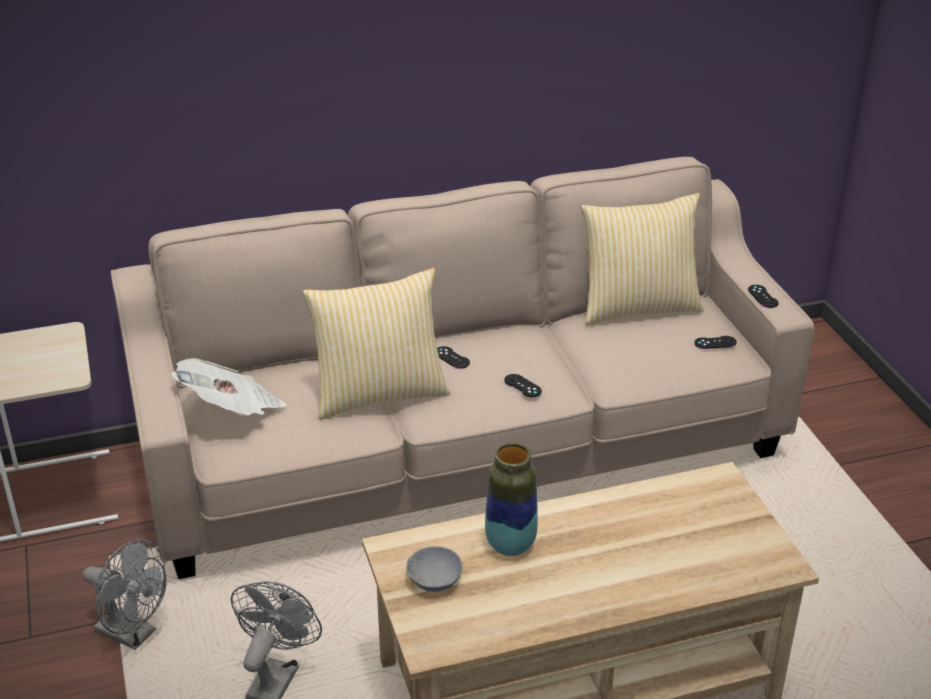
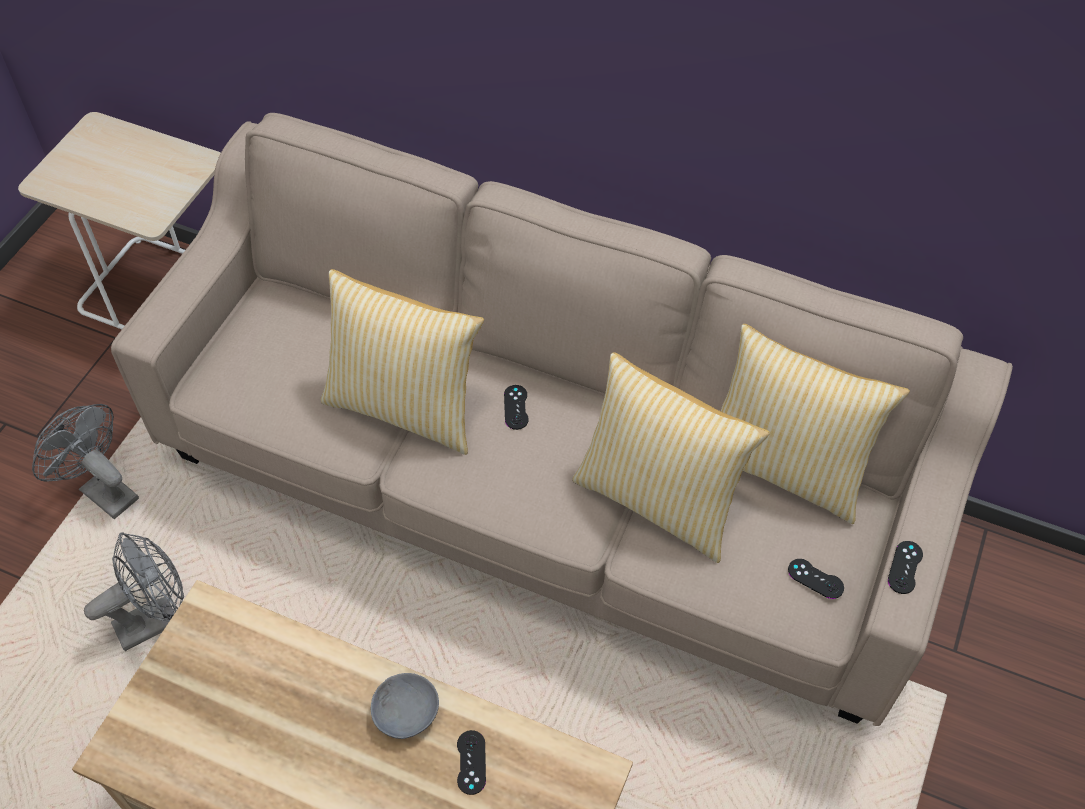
camera: 40 degrees right, 20 degrees up
grey fan [83,539,166,650] -> grey fan turned 150 degrees clockwise [32,404,139,519]
newspaper [170,358,287,416] -> none
grey bowl [406,546,463,592] -> grey bowl moved to [371,673,439,739]
vase [485,443,538,556] -> none
black game controller [504,374,542,397] -> black game controller moved to [457,730,486,795]
none -> pillow [572,352,770,563]

